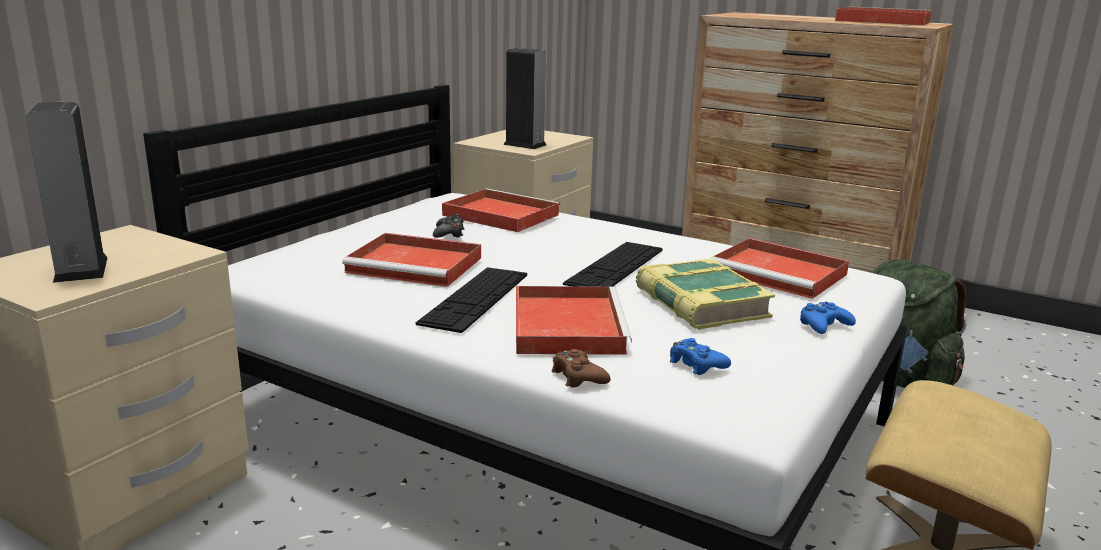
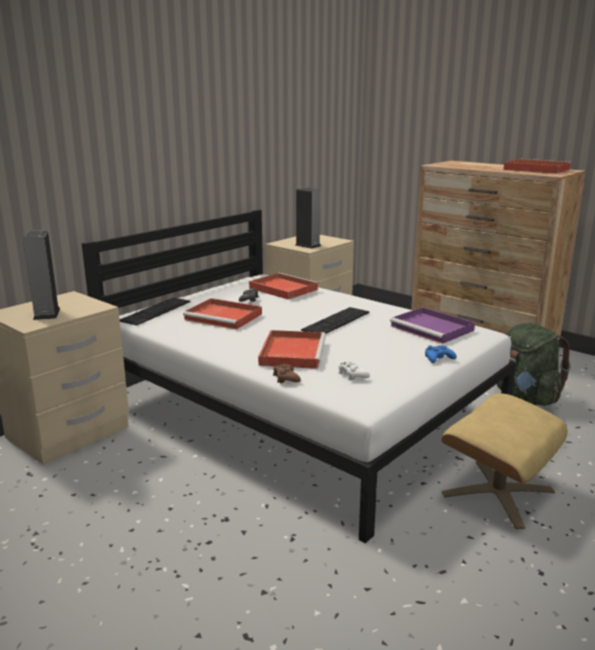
camera: 10 degrees right, 0 degrees up
keyboard [415,267,527,333] -> keyboard moved to [120,298,191,325]
book [636,258,775,330] -> none
blue game controller [670,338,731,375] -> white game controller [338,361,370,381]
red tray [710,238,849,299] -> purple tray [390,307,475,344]

